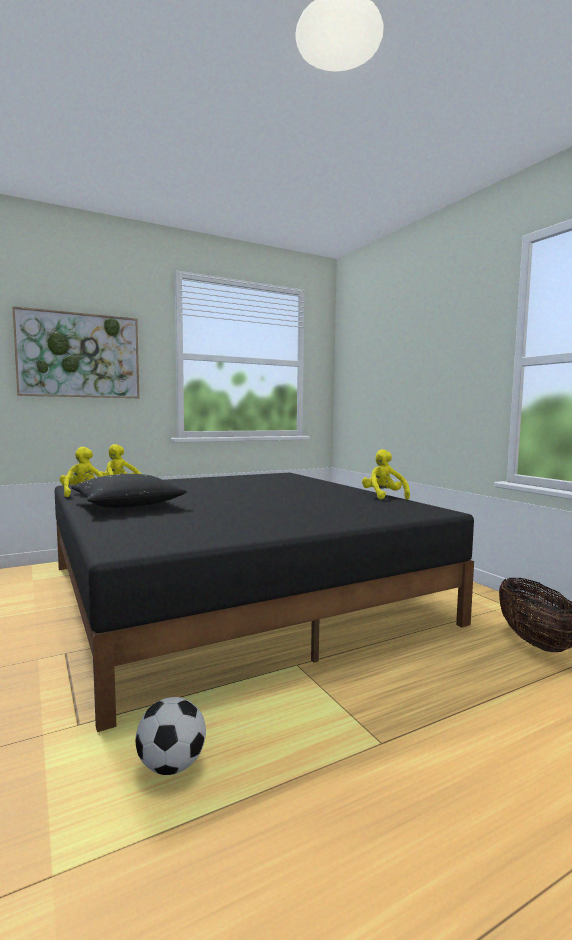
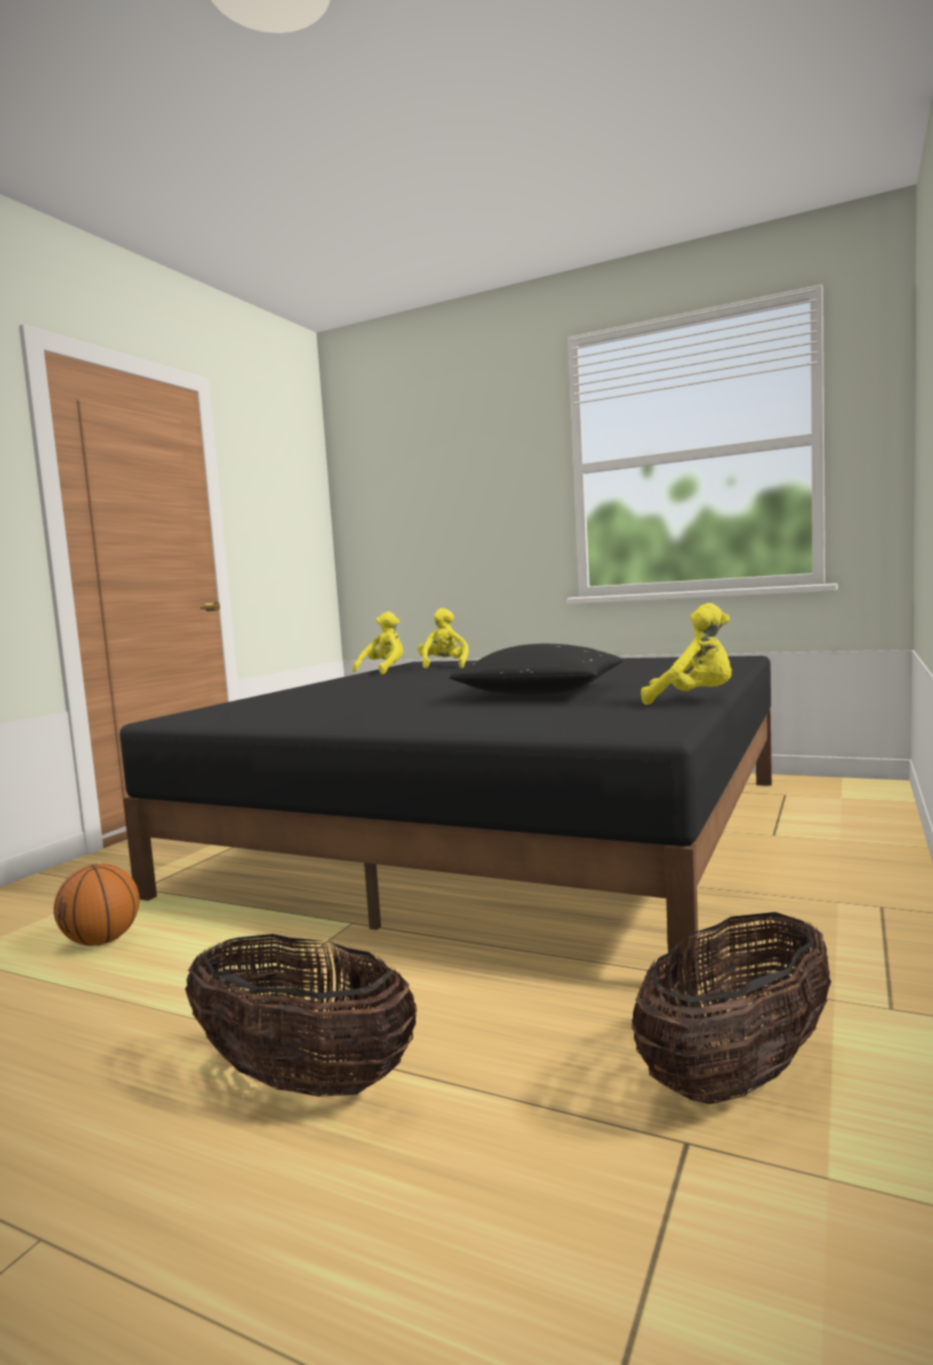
camera: 55 degrees right, 0 degrees up
picture [12,306,139,398] -> none
black pillow [71,474,187,508] -> black pillow moved to [448,644,623,695]
football [135,697,206,775] -> basketball [54,864,140,946]
yellow plush toy [362,449,410,500] -> yellow plush toy turned 75 degrees clockwise [641,603,732,705]
none -> basket [185,934,417,1097]

